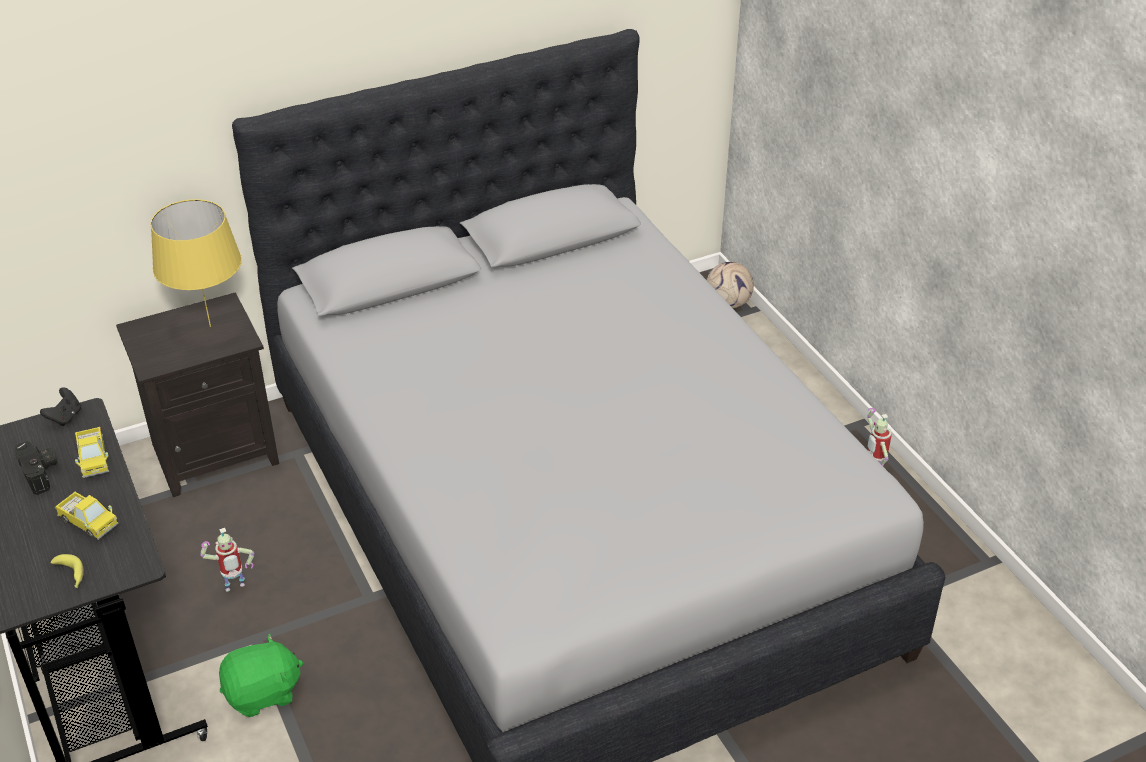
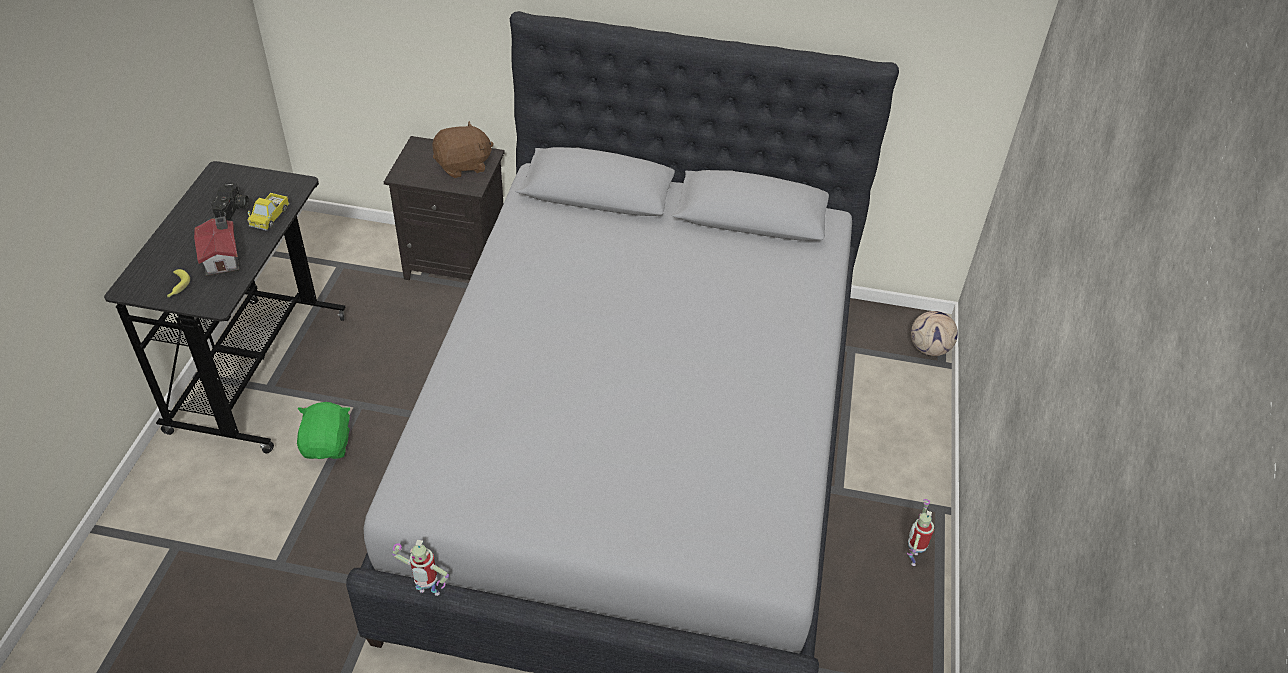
camera: 35 degrees right, 5 degrees up
black game controller [40,387,81,426] -> none
toy truck [55,492,119,540] -> toy house [194,216,239,277]
yellow table lamp [151,199,242,327] -> brown plush toy [432,121,494,178]
toy robot [200,528,255,591] -> toy robot moved to [392,540,449,596]
green plush toy [219,633,304,717] -> green plush toy turned 105 degrees counterclockwise [297,402,350,459]

